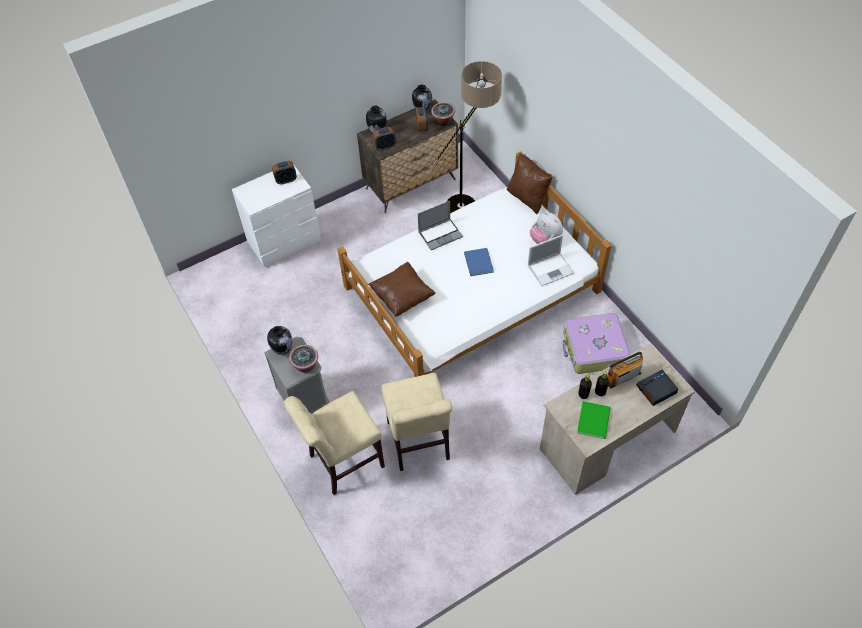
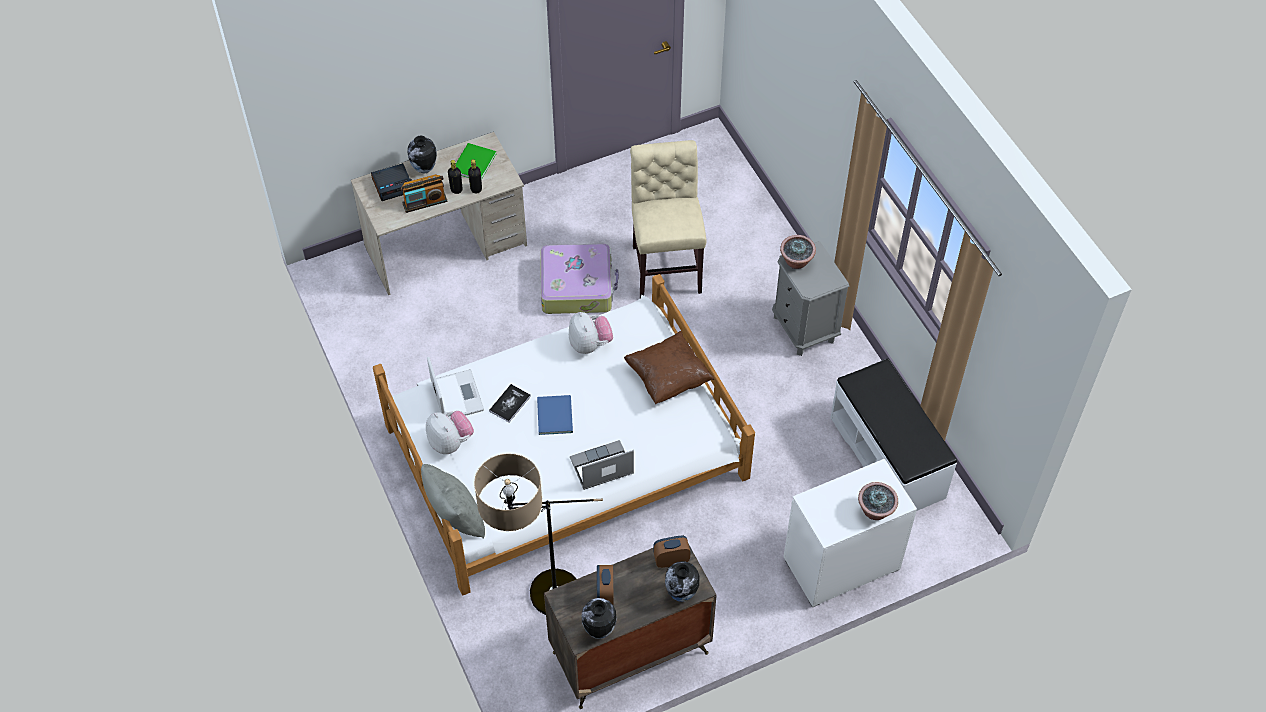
camera: 175 degrees left, 0 degrees up
vase [267,326,292,355] -> vase moved to [407,136,437,173]
alarm clock [272,161,297,185] -> none
beige chair [284,391,385,495] -> none
potted plant [431,102,455,126] -> potted plant moved to [858,482,898,520]
brown pillow [507,153,553,214] -> grey pillow [421,464,485,539]
laptop [528,235,574,286] -> laptop turned 90 degrees clockwise [427,357,484,418]
suitcase [563,313,630,374] -> suitcase moved to [541,244,619,314]
none -> book [489,384,531,422]
none -> plush toy [569,312,613,354]
none -> white bench [830,358,957,511]

